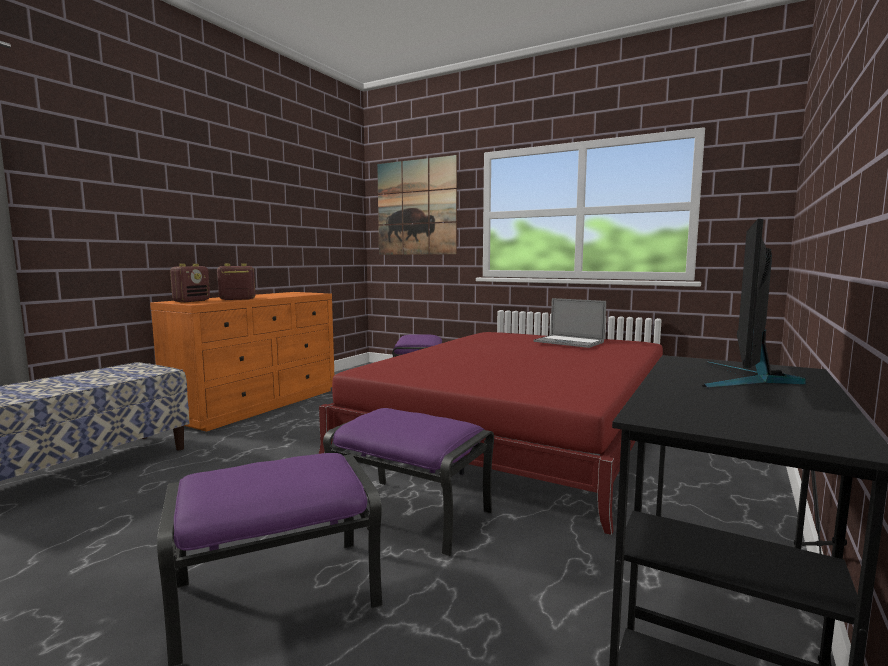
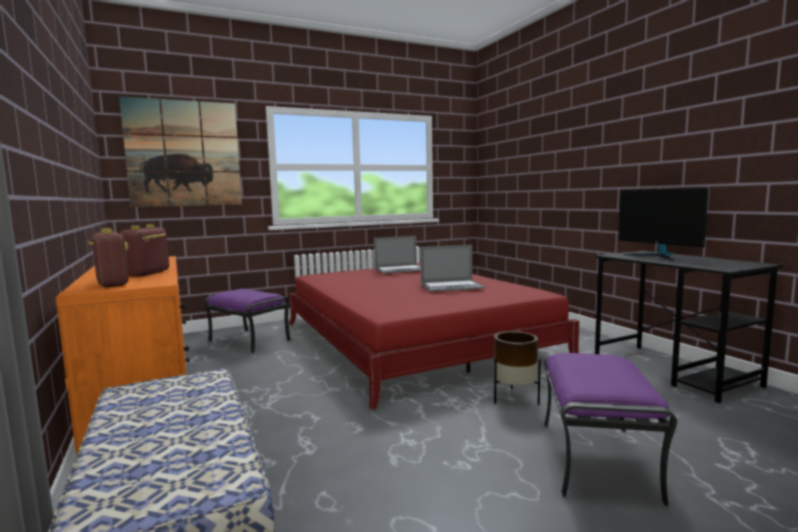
camera: 55 degrees left, 0 degrees up
purple ottoman [323,408,494,557] -> brown planter [494,331,541,405]
none -> laptop [420,245,485,292]

